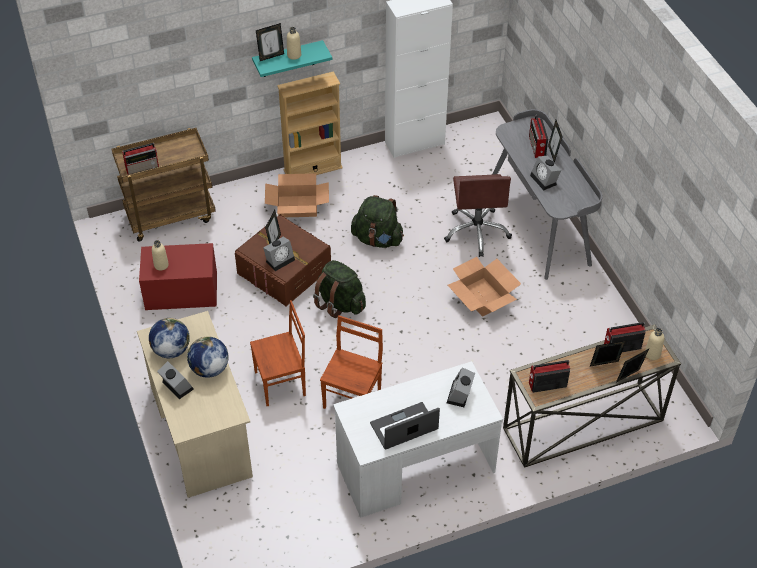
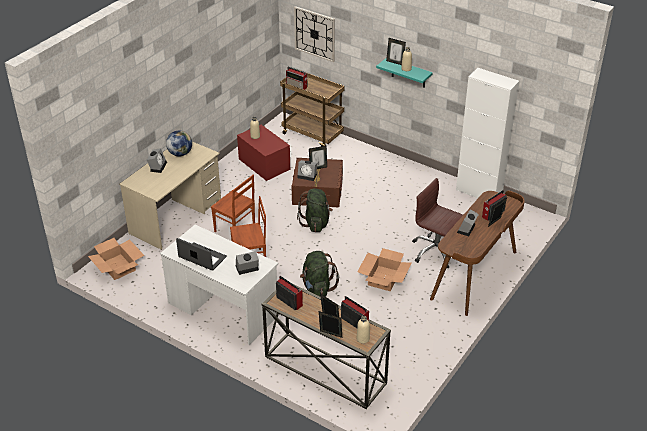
camera: 55 degrees right, 10 degrees down
globe [187,336,229,378] -> none
cardboard box [265,173,329,217] -> cardboard box moved to [88,238,144,280]
beige bookcase [277,71,343,175] -> none
green backpack [351,195,404,248] -> green backpack moved to [300,251,339,296]
brown office chair [444,174,512,257] -> brown office chair turned 75 degrees clockwise [412,178,463,269]
grey desk [492,109,603,280] -> brown desk [430,190,525,316]
none -> wall clock [294,6,335,62]

